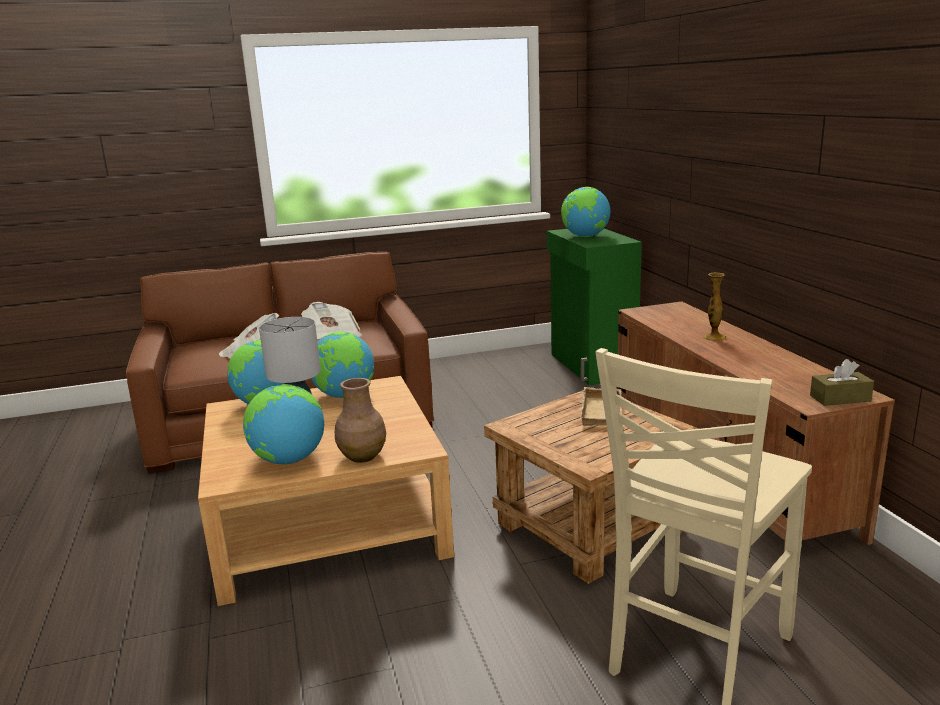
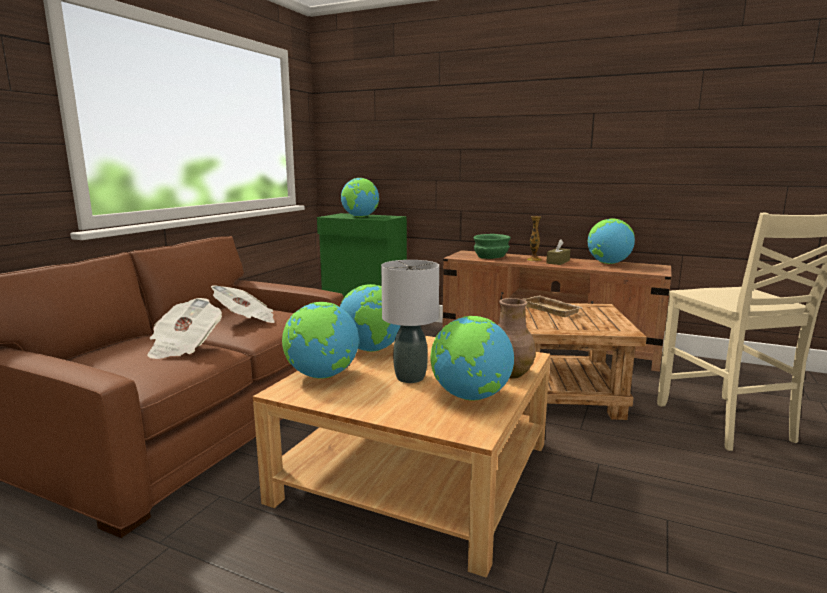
camera: 50 degrees left, 5 degrees down
brown tissue box [810,359,874,406] -> brown tissue box moved to [546,239,570,265]
none -> green bowl [473,234,511,259]
none -> globe [588,218,635,264]

